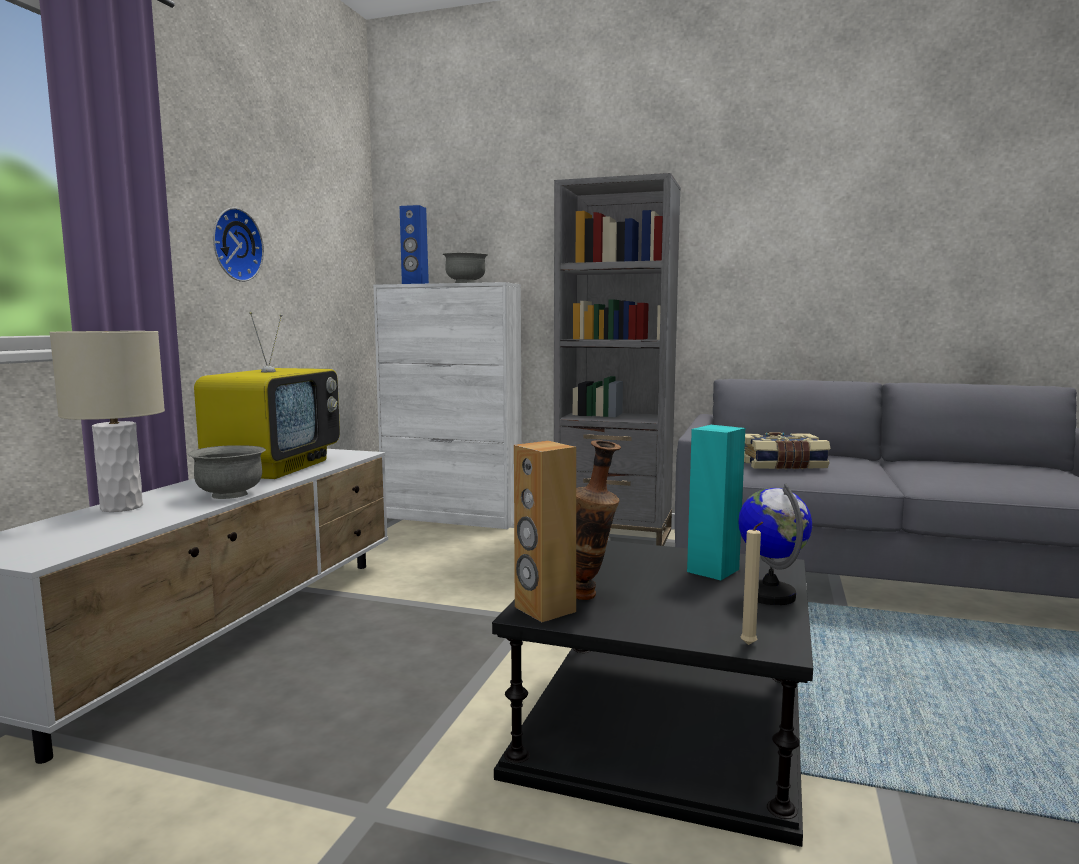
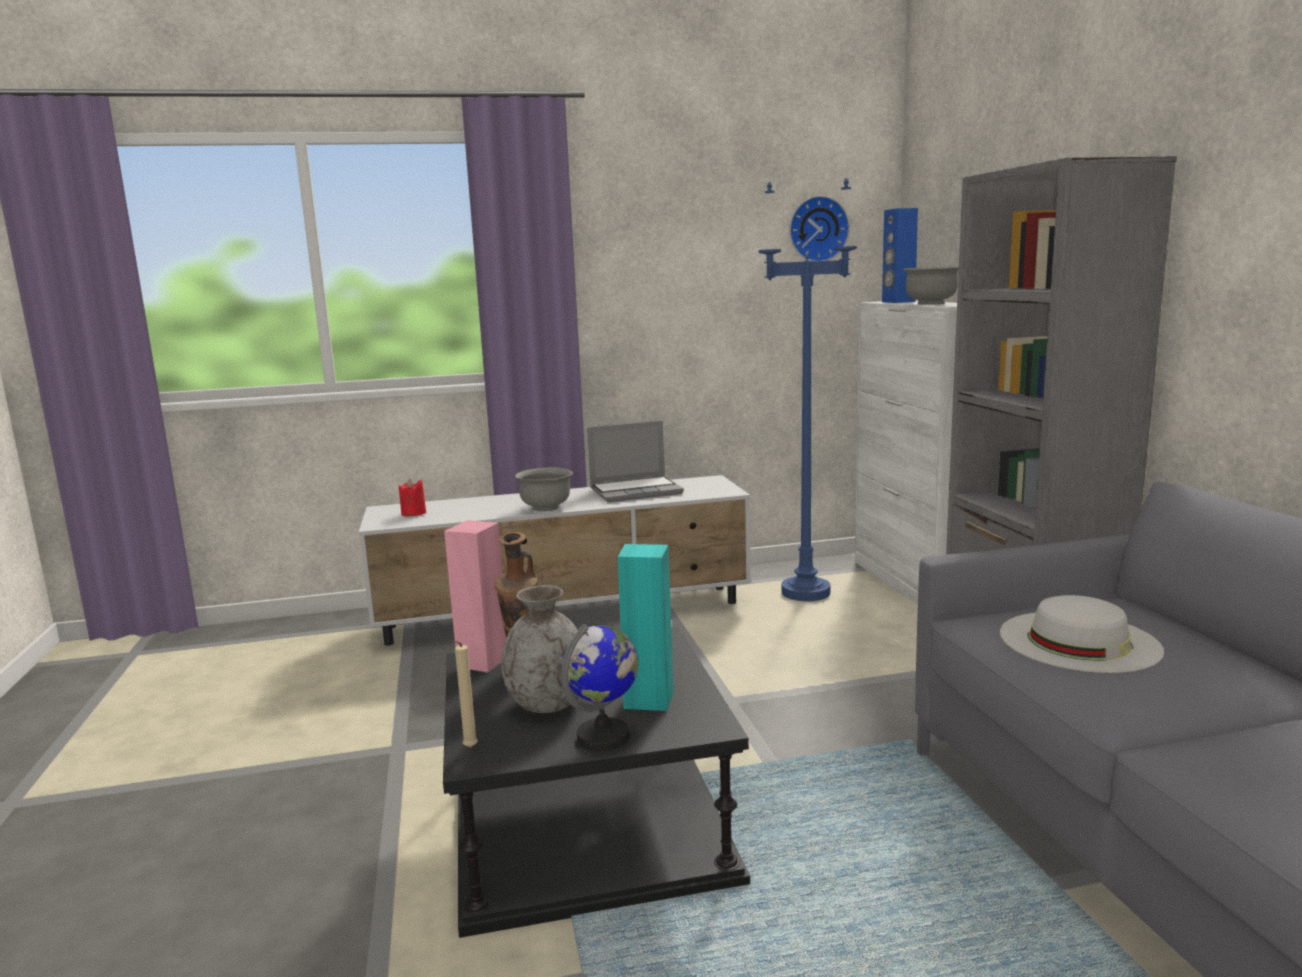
camera: 60 degrees right, 5 degrees up
beige table lamp [49,331,165,512] -> none
television [194,312,340,479] -> laptop [587,420,684,503]
wall clock [213,208,264,282] -> wall clock moved to [789,196,850,261]
brown speaker [514,441,576,622] -> pink speaker [444,520,506,673]
book [744,432,831,469] -> white hat [1000,595,1164,673]
none -> red candle [399,478,426,517]
none -> grey vase [501,585,578,713]
none -> blue floor lamp [759,178,857,601]

